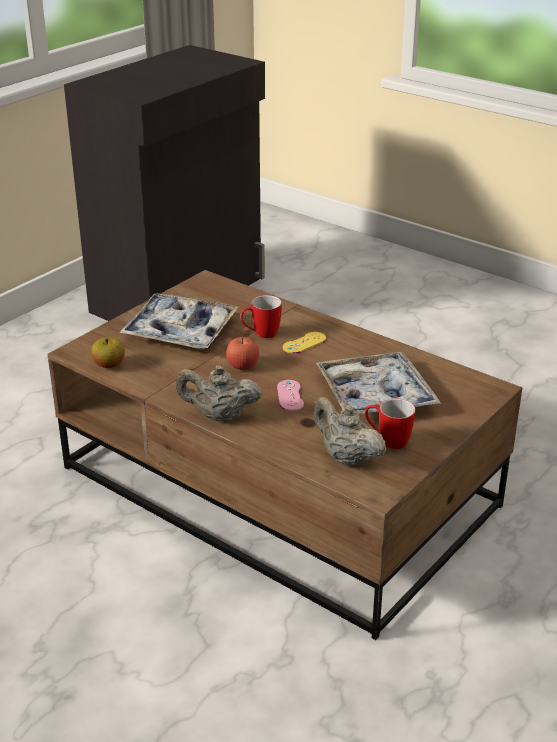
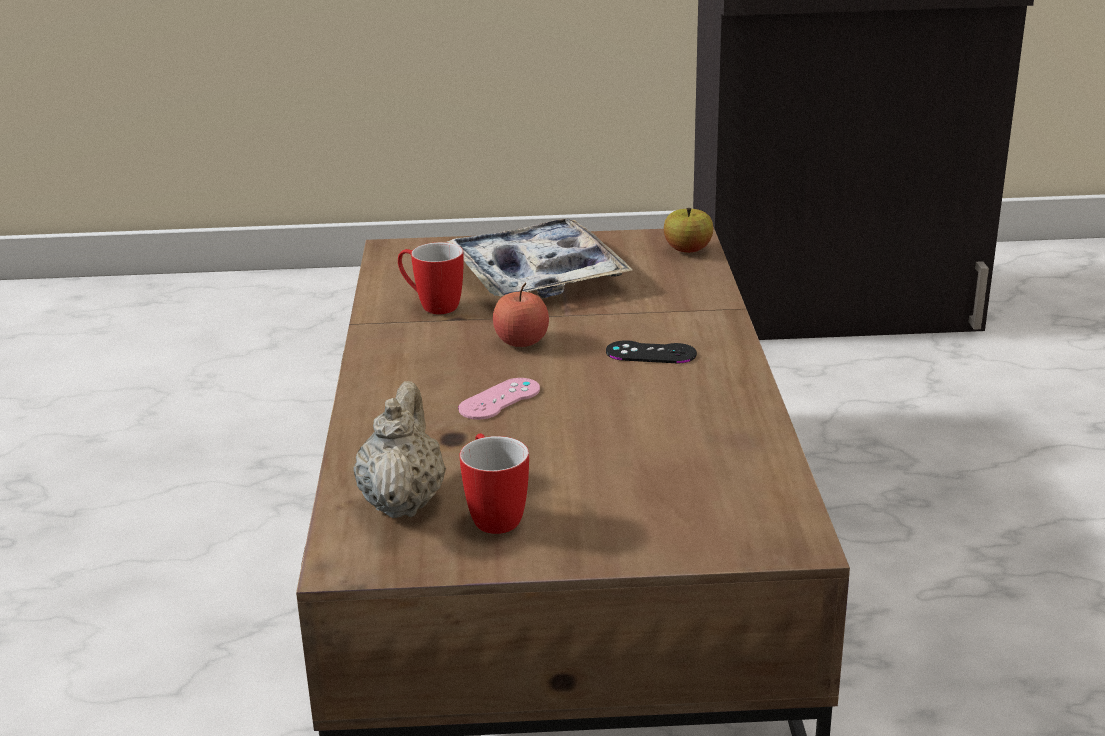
camera: 50 degrees right, 5 degrees down
apple [91,337,125,368] -> apple moved to [664,208,714,253]
beige teapot [176,366,262,422] -> none
mug [240,295,282,338] -> mug moved to [398,242,464,314]
yellow game controller [283,332,326,354] -> black game controller [606,340,697,363]
tray [316,352,441,414] -> none

